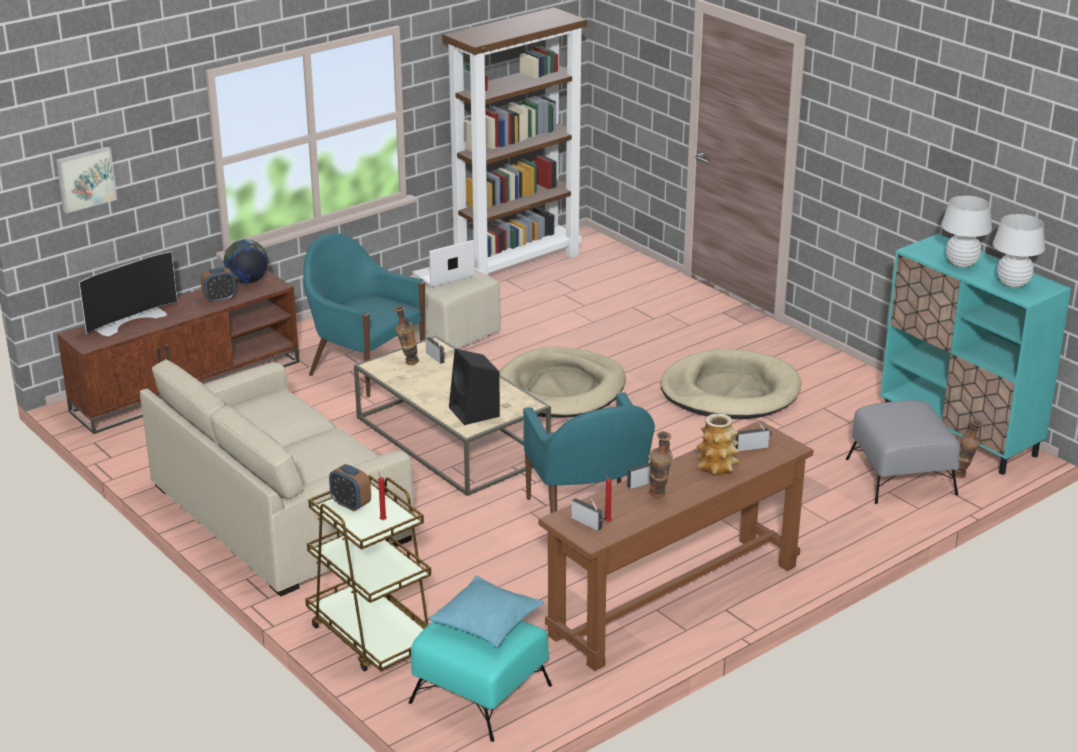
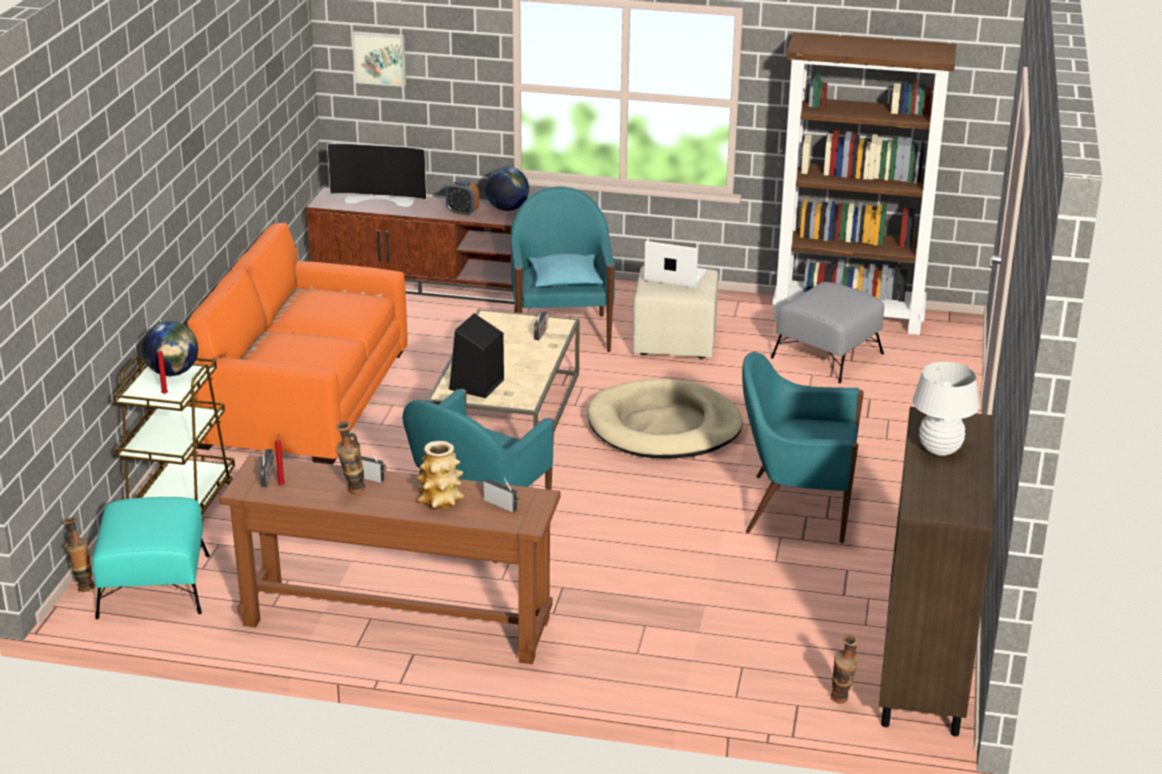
camera: 50 degrees right, 0 degrees up
beige sofa [140,359,415,597] -> orange sofa [187,222,407,464]
alarm clock [329,464,371,511] -> globe [142,321,198,376]
vase [394,306,419,365] -> vase moved to [62,517,95,592]
turquoise pillow [429,576,544,647] -> turquoise pillow moved to [529,254,603,287]
beige dog bed [661,349,802,419] -> turquoise armchair [742,352,864,543]
grey ottoman [846,400,960,504] -> grey ottoman moved to [771,282,884,383]
turquoise cabinet [880,234,1071,475] -> brown cabinet [879,407,994,737]
white table lamp [993,214,1045,288] -> none

